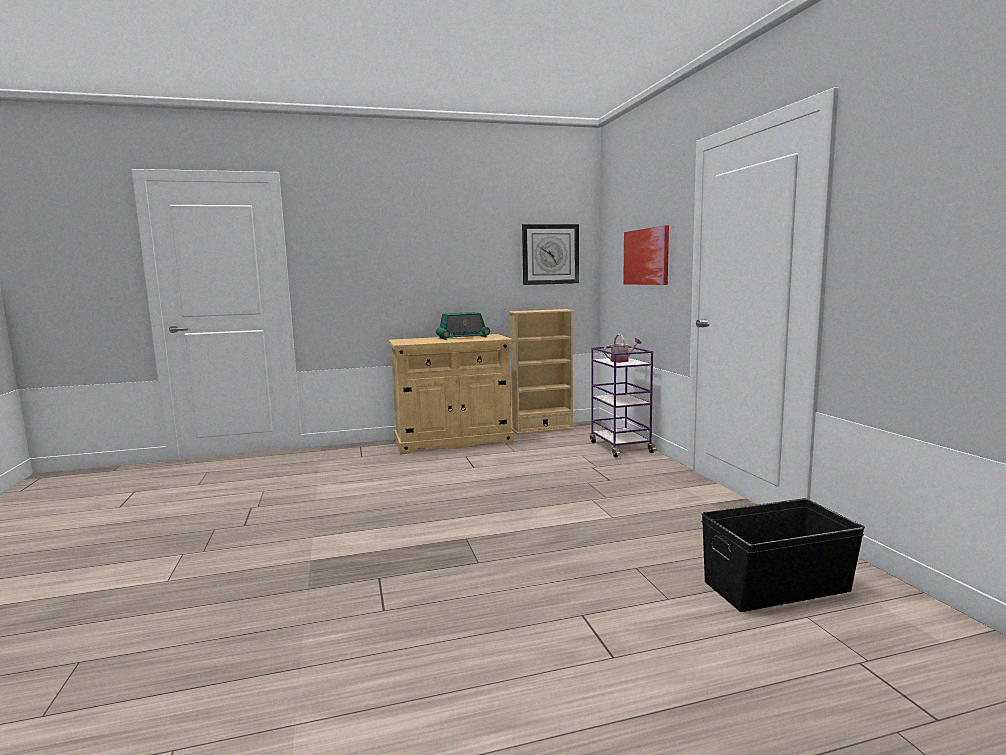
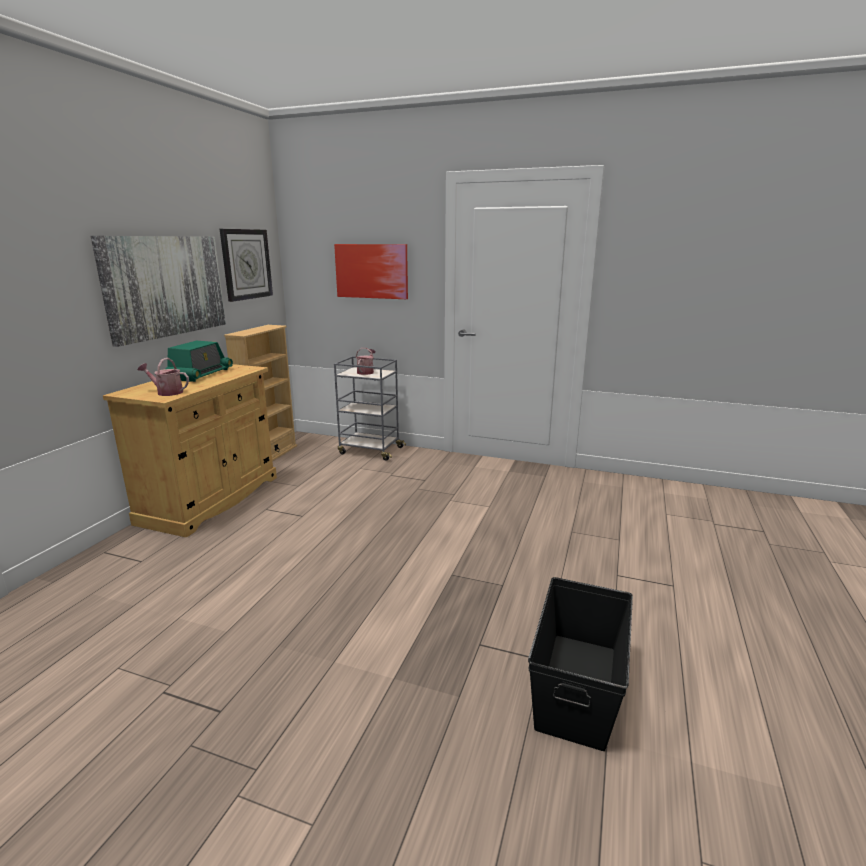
camera: 55 degrees left, 10 degrees up
purple cart [590,346,657,457] -> grey cart [334,356,406,461]
black storage box [702,498,865,612] -> black storage box moved to [528,577,633,751]
none -> picture [91,236,226,347]
none -> watering can [138,358,189,396]

